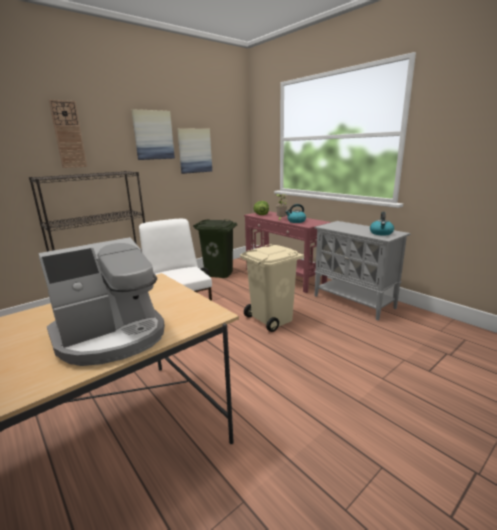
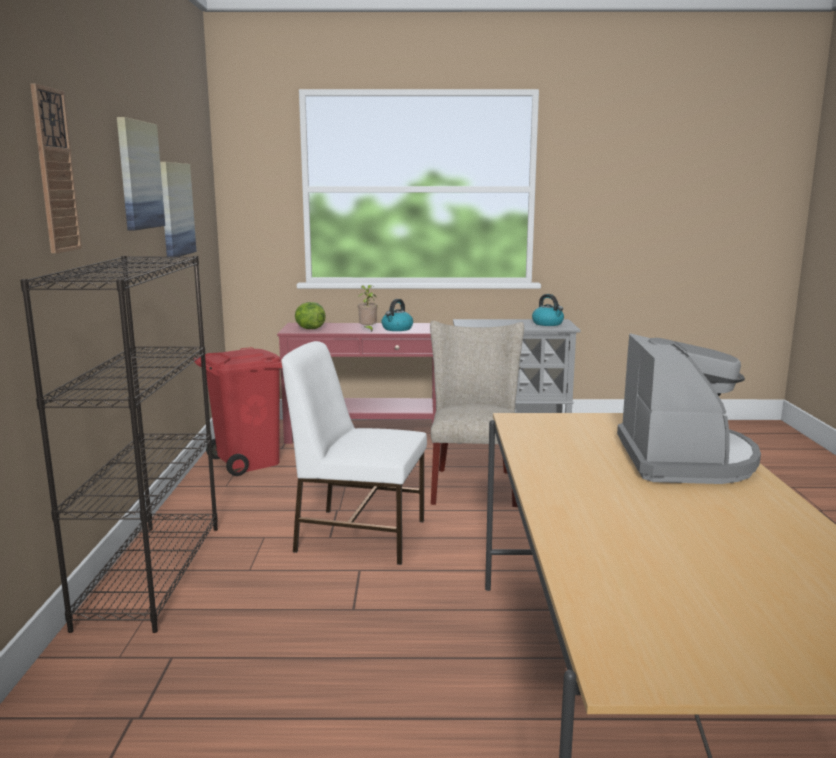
camera: 50 degrees left, 5 degrees down
green trash can [193,219,237,278] -> red trash can [194,347,282,476]
beige trash can [240,244,304,332] -> beige chair [430,321,524,507]

